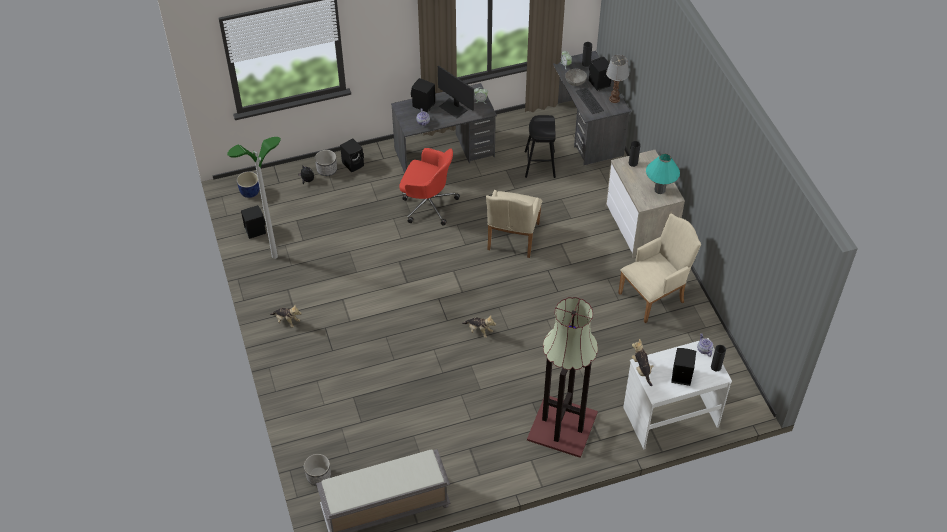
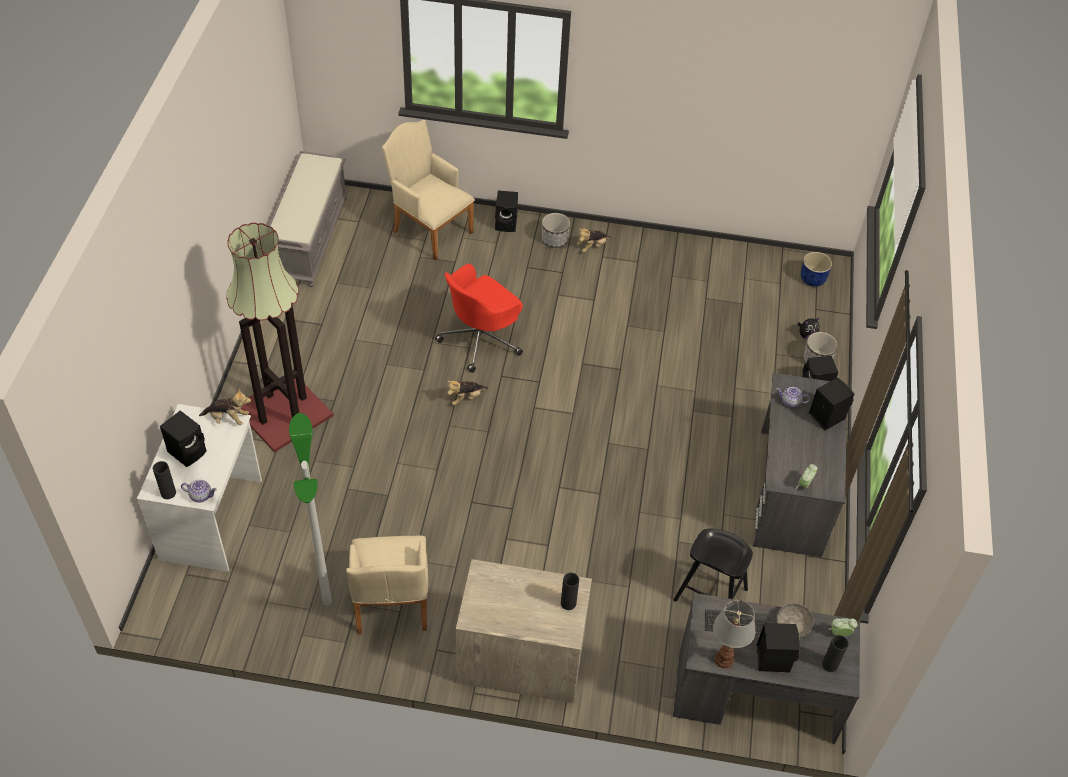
camera: 115 degrees right, 0 degrees up
floor lamp [227,137,281,259] -> floor lamp moved to [289,413,332,605]
black speaker [241,205,266,239] -> black speaker moved to [495,191,518,232]
planter [304,454,331,486] -> planter moved to [542,213,570,248]
red office chair [399,148,460,226] -> red office chair moved to [435,264,523,373]
monitor [438,66,474,118] -> none
beige armchair [486,190,542,258] -> beige armchair moved to [382,120,475,261]
turquoise table lamp [646,154,680,194] -> none

